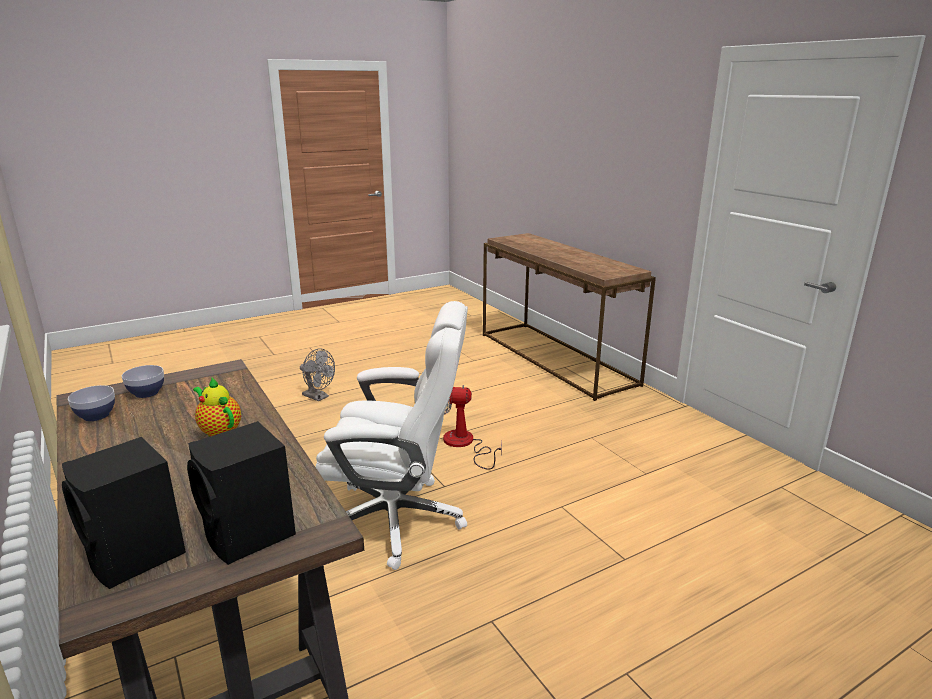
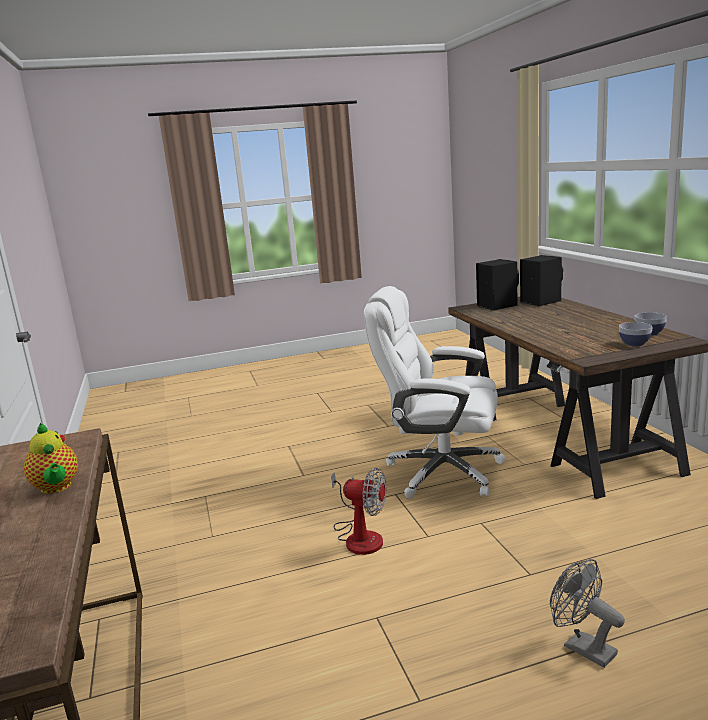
camera: 165 degrees left, 5 degrees down
teapot [193,378,241,437] -> teapot moved to [24,423,78,494]

